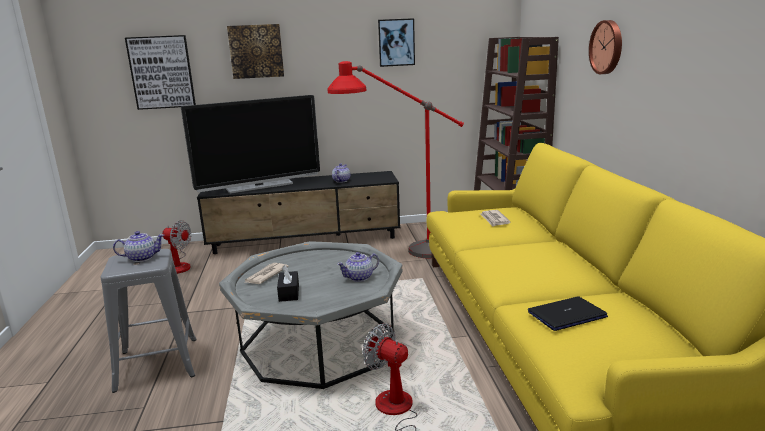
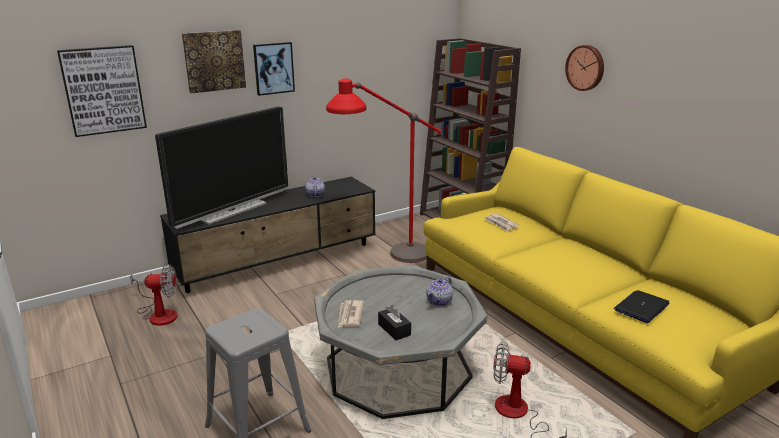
camera: 25 degrees left, 5 degrees up
teapot [113,231,164,262] -> none
picture [378,18,415,67] -> picture moved to [253,42,295,96]

